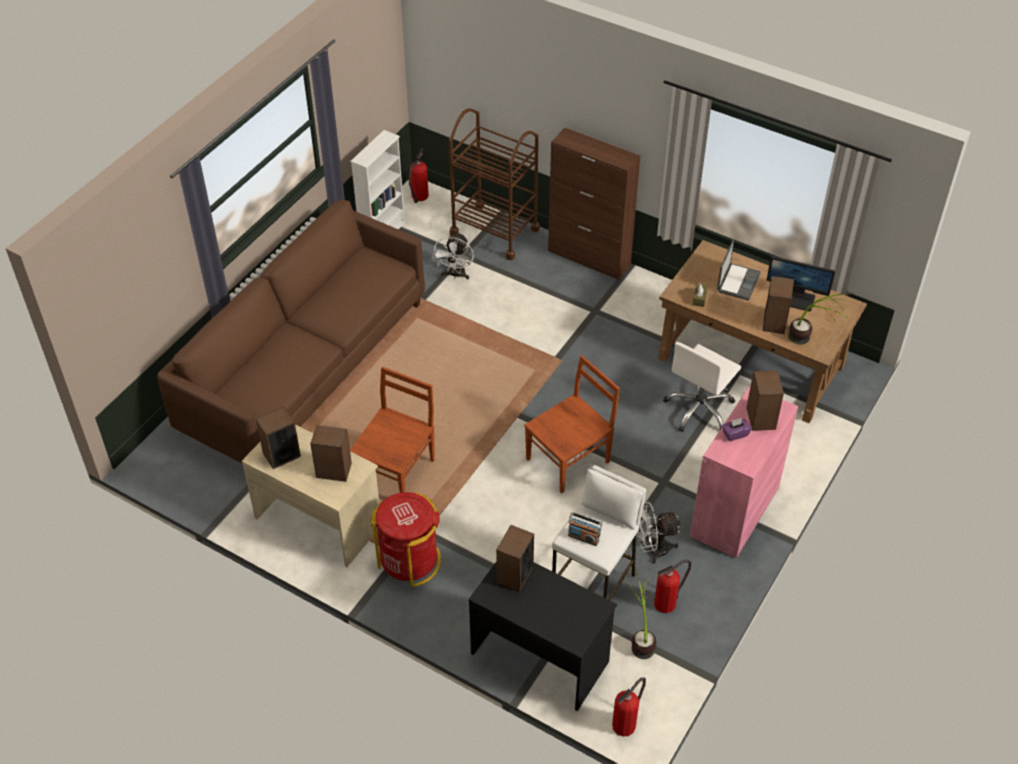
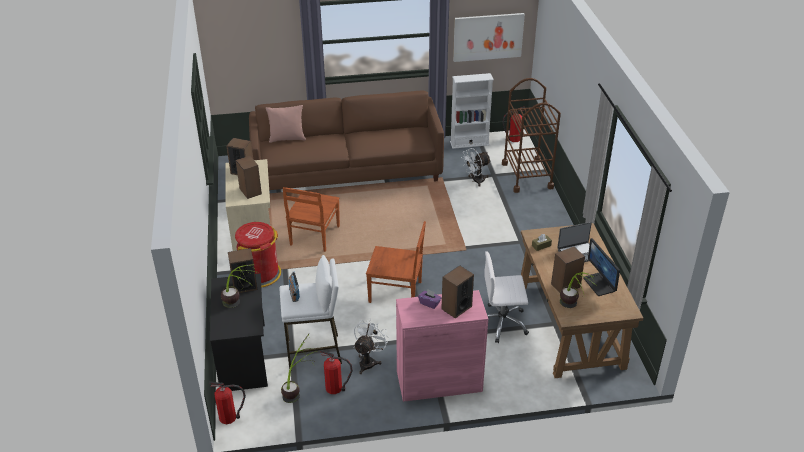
camera: 50 degrees right, 10 degrees down
brown chair [350,367,435,493] -> brown chair turned 120 degrees clockwise [283,187,340,252]
brown cabinet [548,128,640,280] -> none
white fan [637,502,680,564] -> white fan turned 75 degrees clockwise [353,318,390,374]
none -> potted plant [221,264,256,308]
none -> pink pillow [266,105,306,143]
none -> picture [453,13,525,62]

